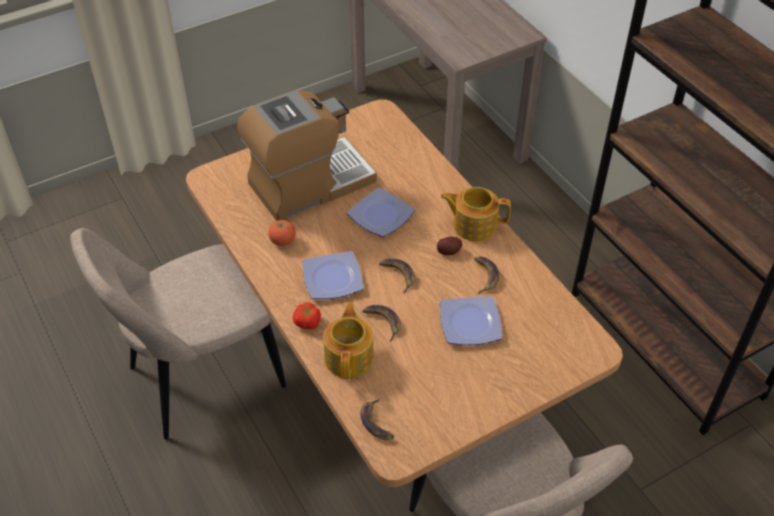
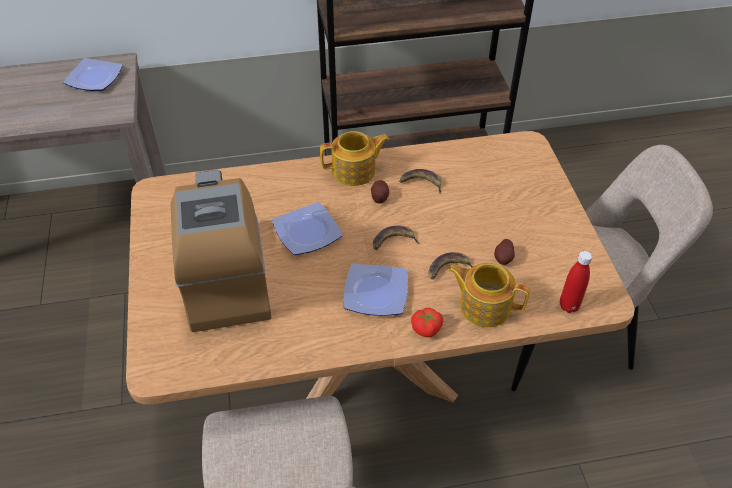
camera: 70 degrees left, 0 degrees up
tomato [268,220,296,246] -> none
banana [361,398,394,440] -> red bottle [560,251,592,313]
teapot [440,187,511,242] -> teapot turned 135 degrees counterclockwise [320,131,390,186]
plate [440,296,502,345] -> plate moved to [63,58,123,91]
none -> potato [494,239,515,265]

